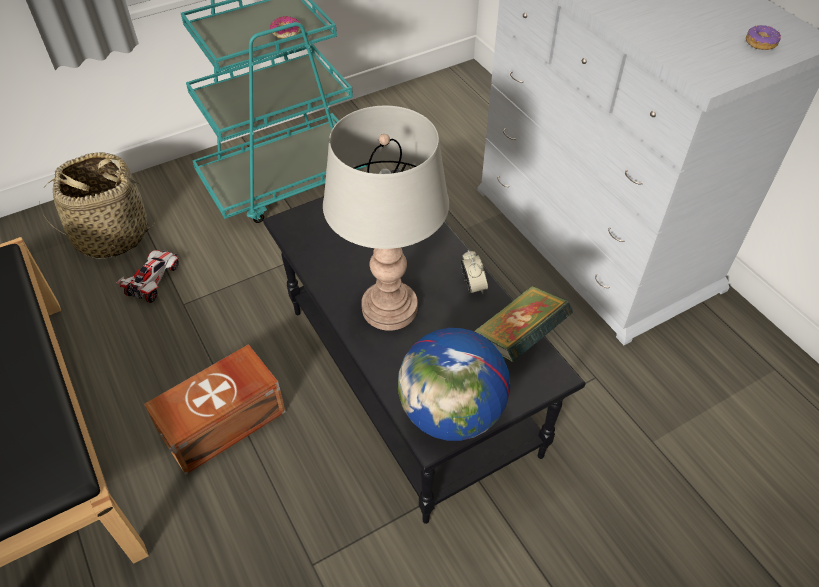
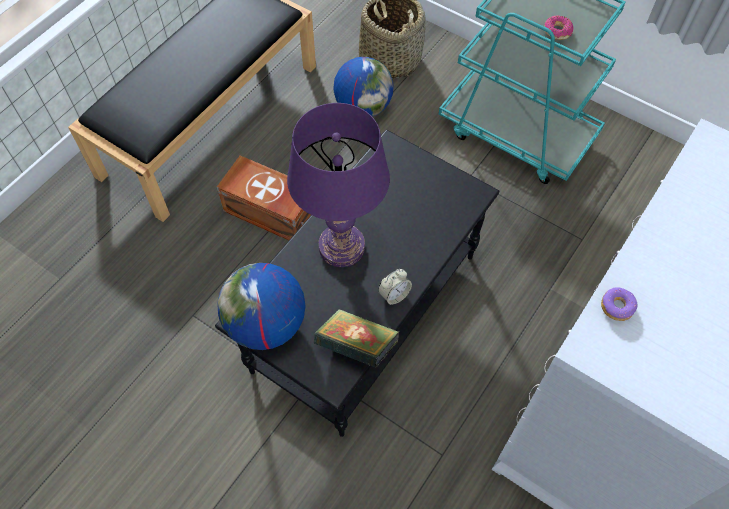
camera: 65 degrees right, 10 degrees up
toy car [116,250,179,303] -> globe [333,57,393,117]
grey table lamp [323,106,449,331] -> purple table lamp [287,103,390,267]
donut [746,25,782,50] -> donut moved to [601,287,638,321]

